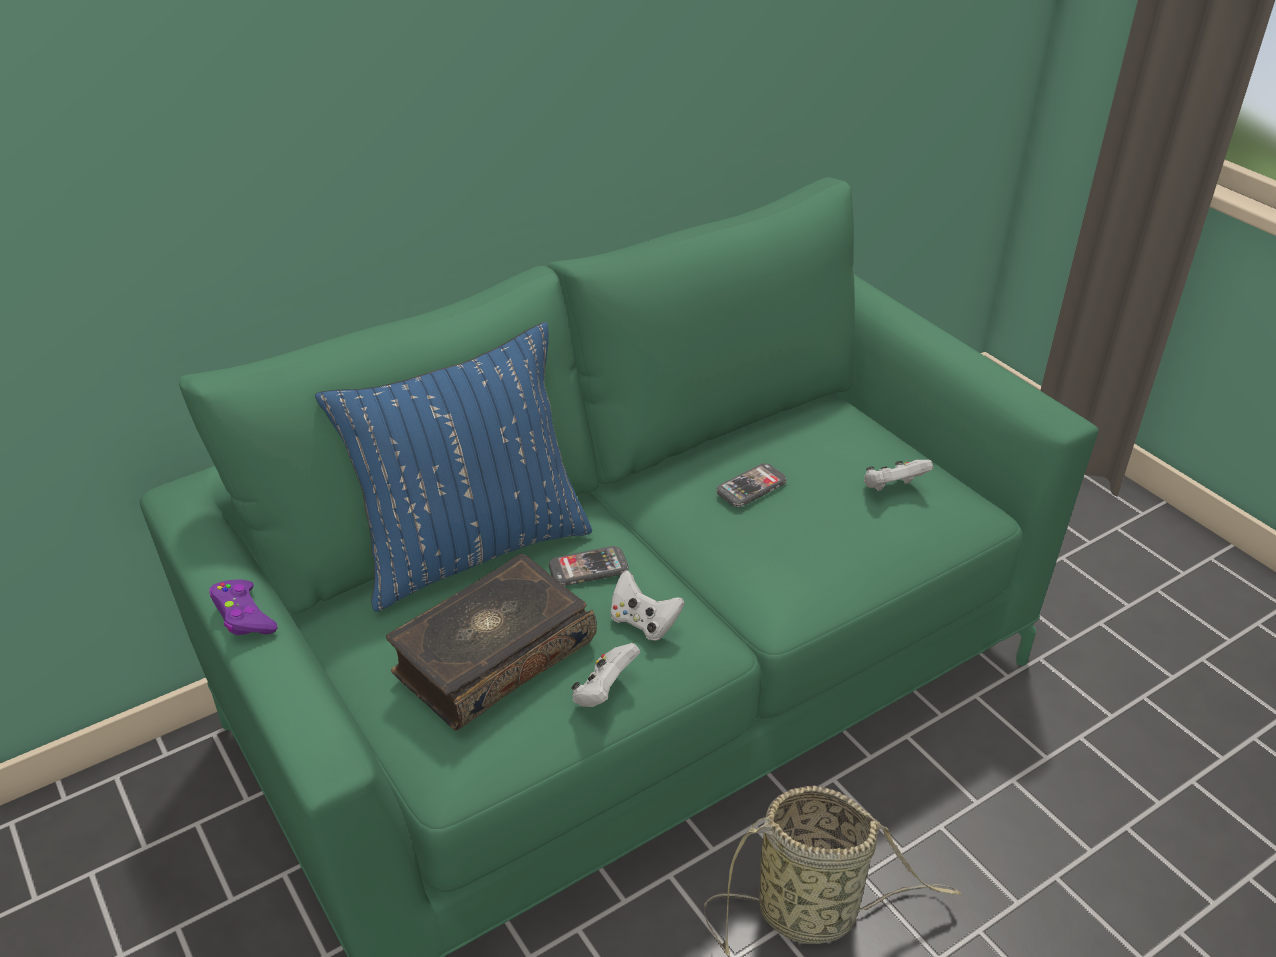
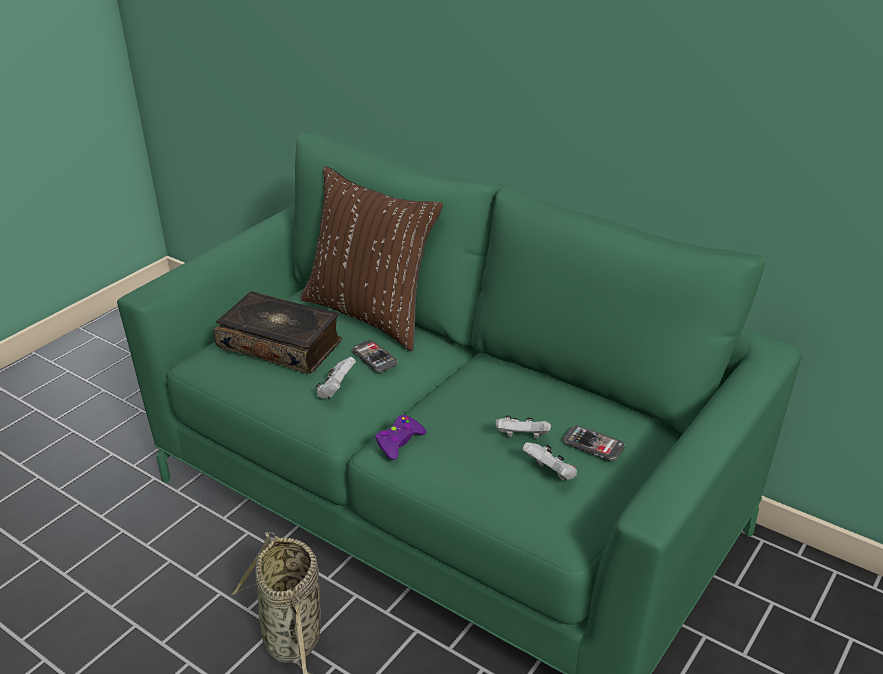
camera: 70 degrees right, 5 degrees down
purple game controller [209,579,277,635] -> purple game controller moved to [375,415,426,460]
blue pillow [315,322,592,612] -> brown pillow [300,166,443,351]
white game controller [571,643,640,707] -> white game controller moved to [495,415,551,439]
phone [717,463,786,507] -> phone moved to [563,425,625,461]

